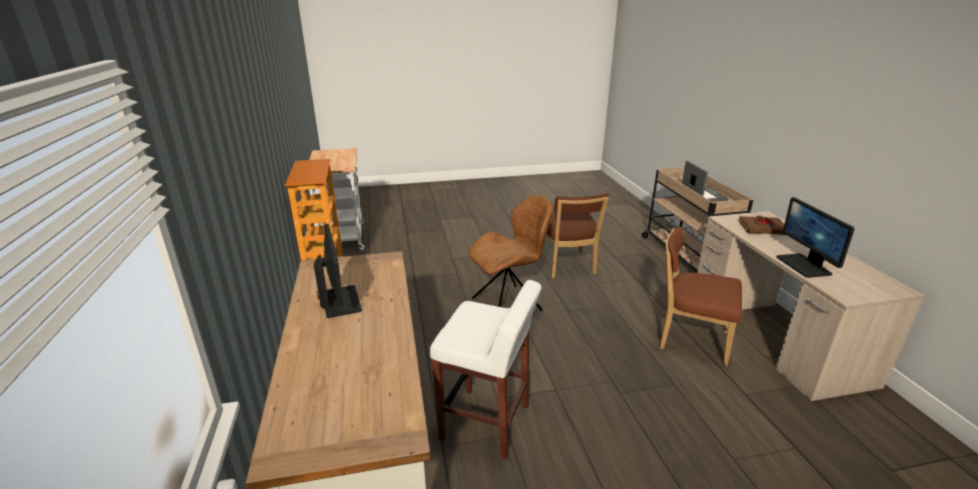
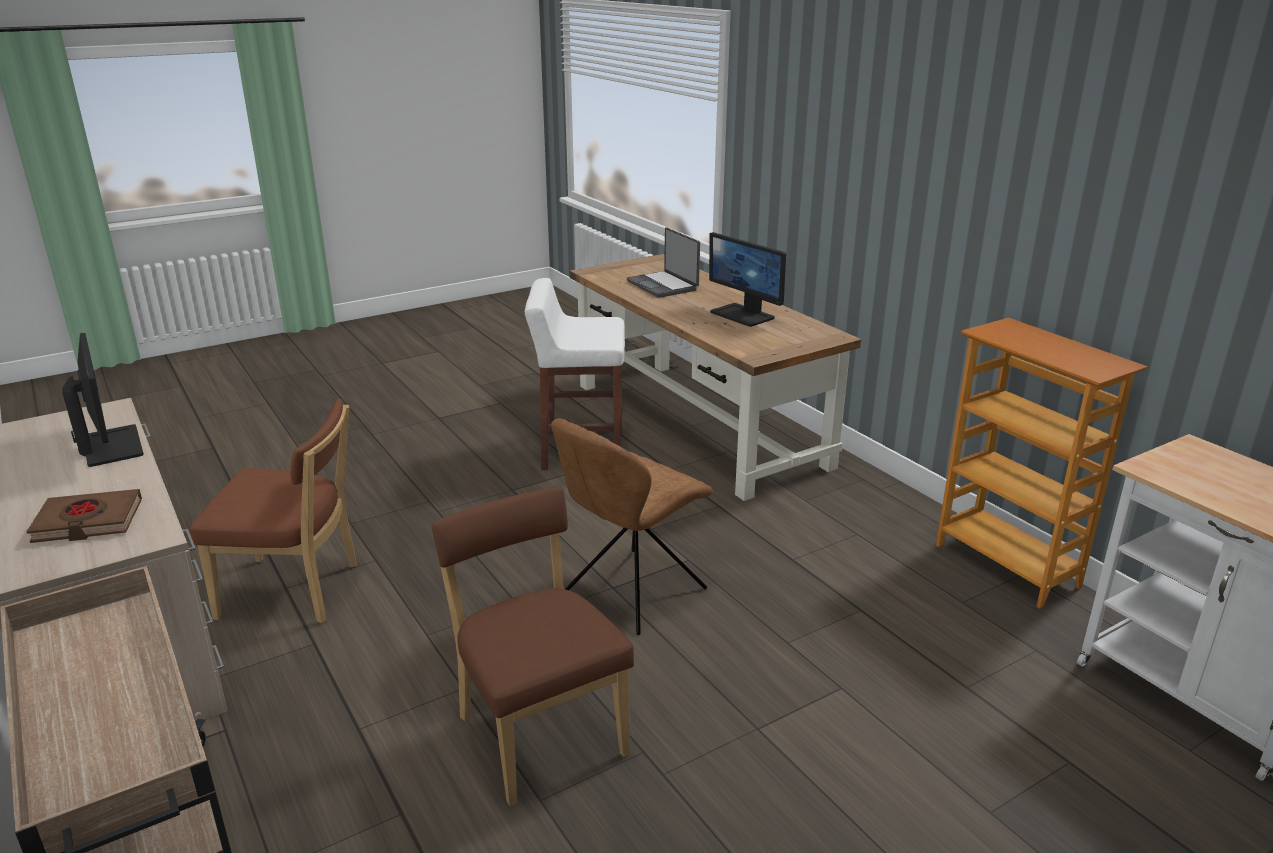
camera: 160 degrees right, 0 degrees up
laptop [682,161,729,202] -> laptop moved to [627,228,700,298]

